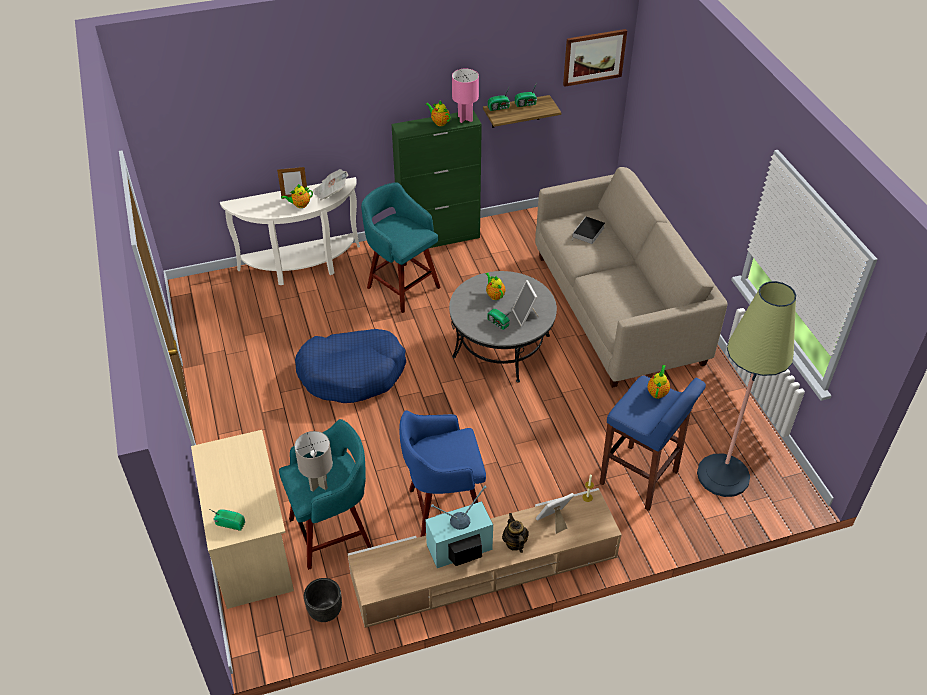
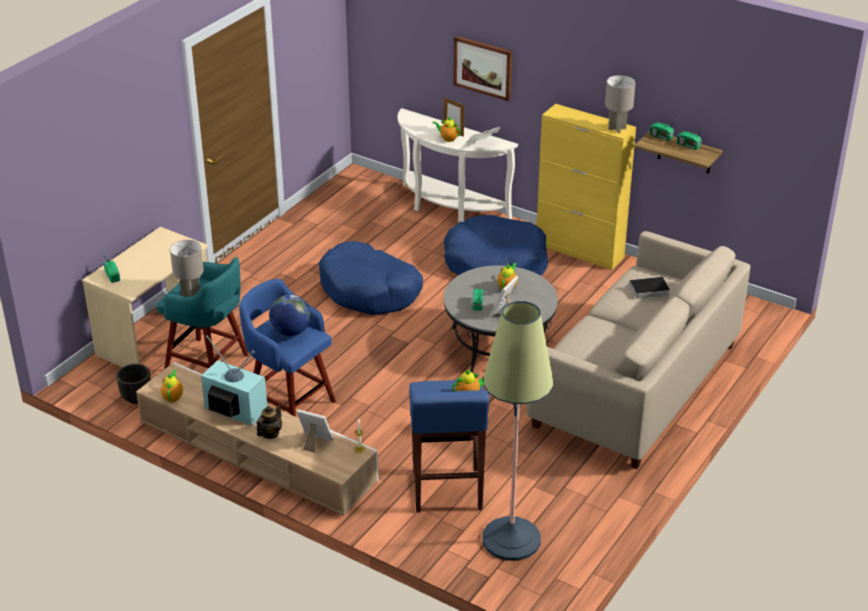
camera: 50 degrees right, 10 degrees down
turquoise stool [361,182,441,313] -> blue dog bed [444,215,548,276]
green cabinet [391,110,482,248] -> yellow cabinet [537,104,636,270]
teapot [425,101,450,126] -> teapot moved to [161,370,183,402]
pink table lamp [452,69,479,123] -> grey table lamp [605,75,636,133]
picture [563,29,627,87] -> picture moved to [453,36,512,101]
none -> globe [269,295,311,336]

